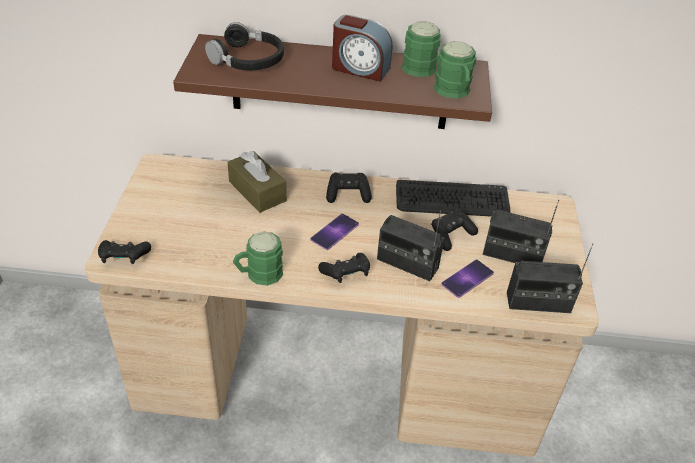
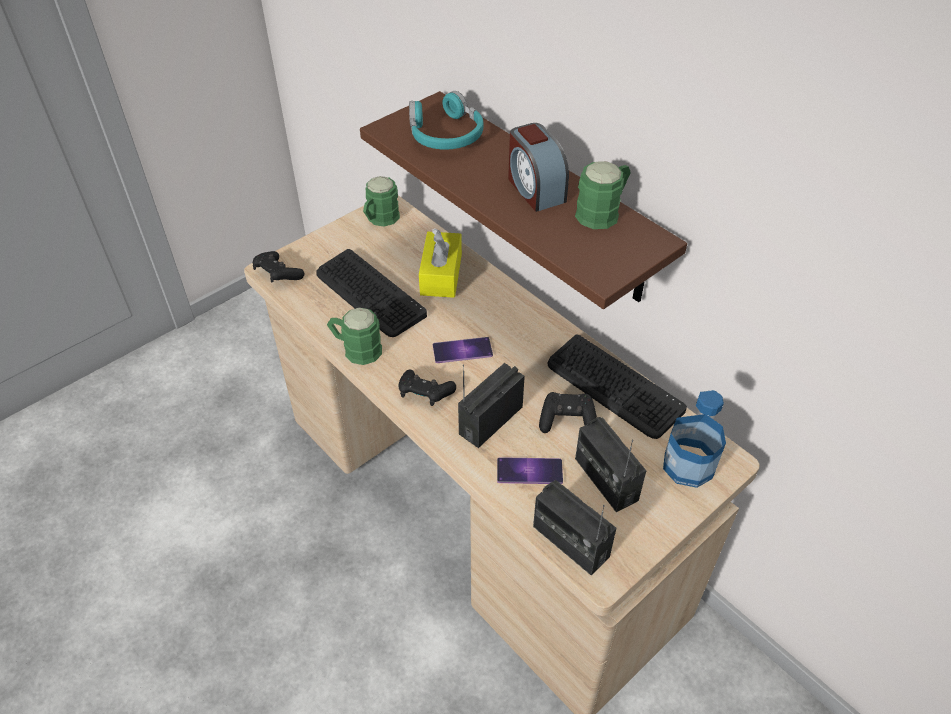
camera: 45 degrees right, 5 degrees up
black headphones [205,22,284,70] -> turquoise headphones [409,91,484,150]
brown tissue box [228,151,286,213] -> yellow tissue box [419,228,462,298]
black game controller [326,173,372,203] -> none
radio [377,210,445,281] -> radio turned 60 degrees clockwise [458,363,525,448]
green mug [434,41,476,99] -> green mug moved to [363,176,400,227]
none -> keyboard [317,249,427,337]
none -> bottle [663,390,726,488]

